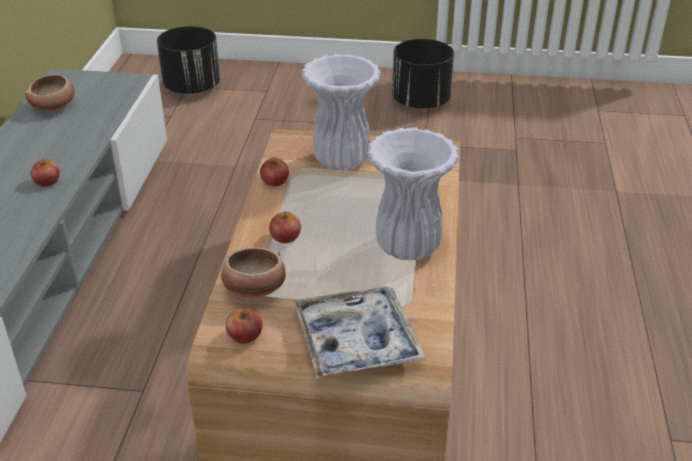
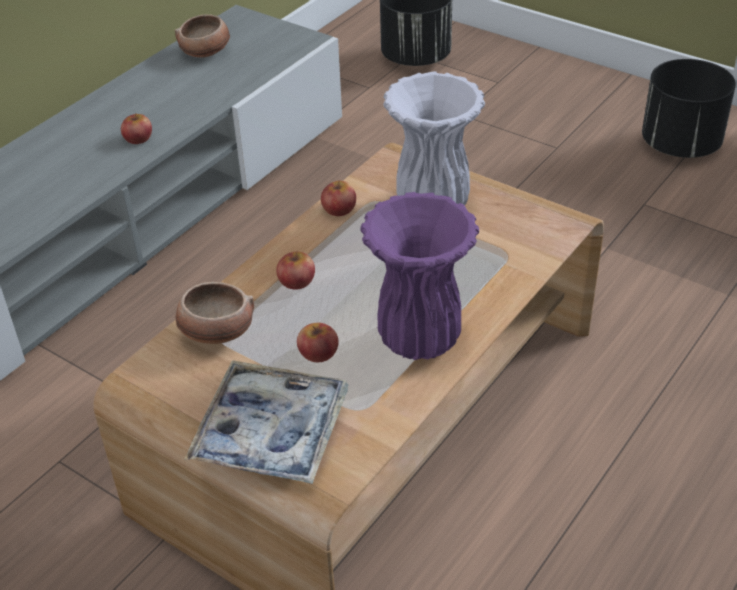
camera: 30 degrees right, 5 degrees up
apple [226,308,263,344] -> apple moved to [297,323,339,362]
white vase [367,127,459,261] -> purple vase [360,192,479,360]

